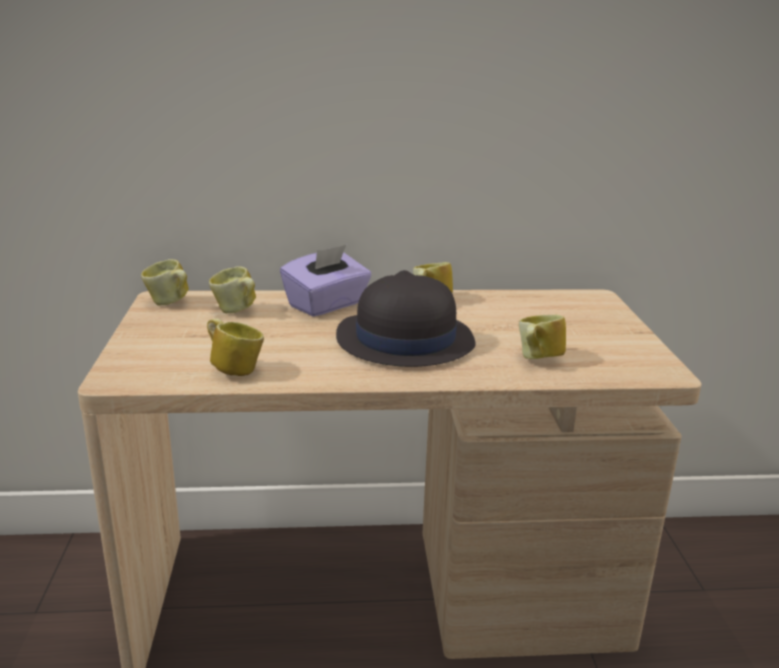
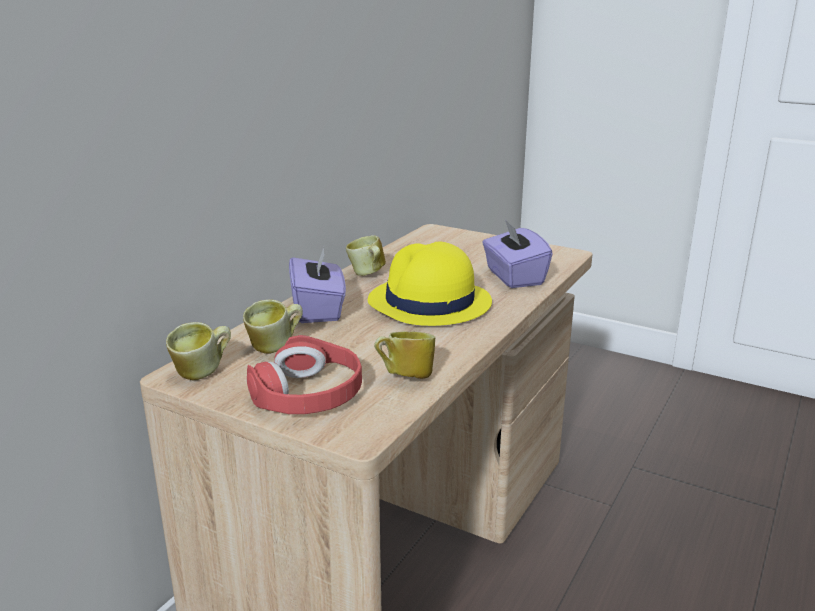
camera: 55 degrees left, 0 degrees up
black hat [336,270,476,367] -> yellow hat [368,241,492,326]
mug [519,314,566,359] -> purple tissue box [482,219,553,288]
none -> red headphones [247,335,362,414]

